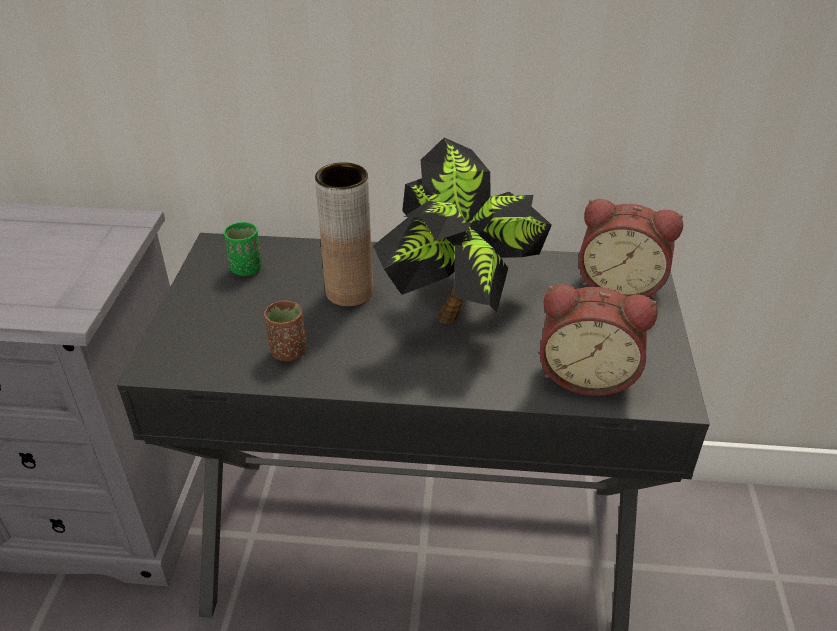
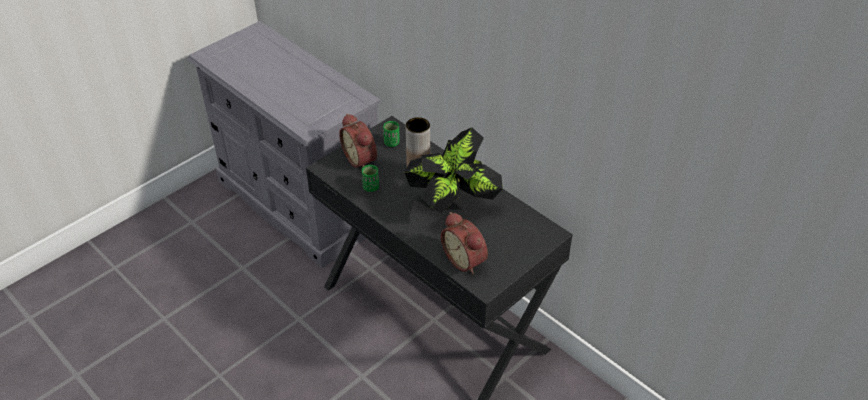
camera: 40 degrees right, 5 degrees up
brown cup [264,301,307,361] -> green cup [362,165,379,192]
alarm clock [578,199,683,299] -> alarm clock moved to [339,114,377,168]

